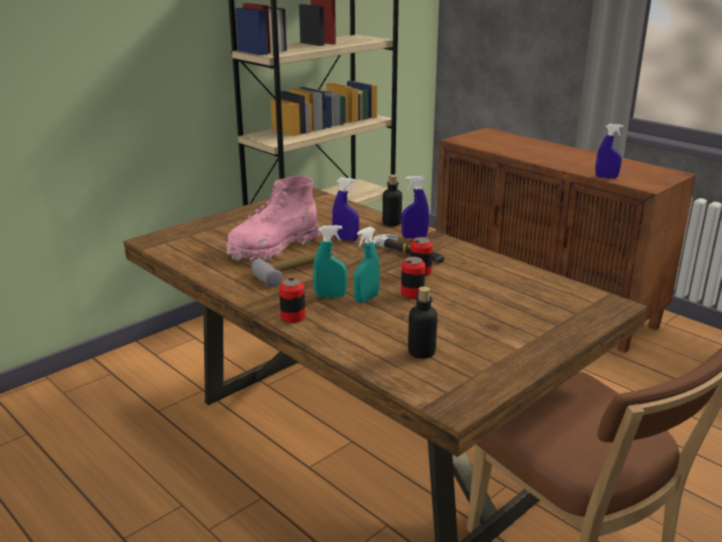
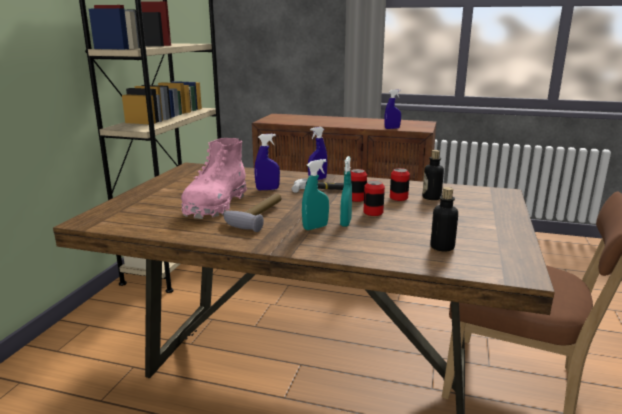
camera: 30 degrees left, 5 degrees down
can [279,278,305,323] -> can moved to [390,168,410,201]
bottle [382,175,402,226] -> bottle moved to [422,150,444,200]

